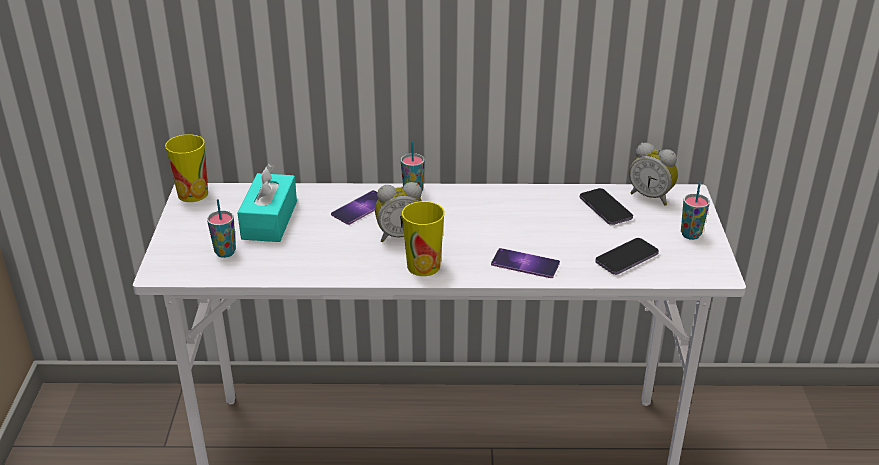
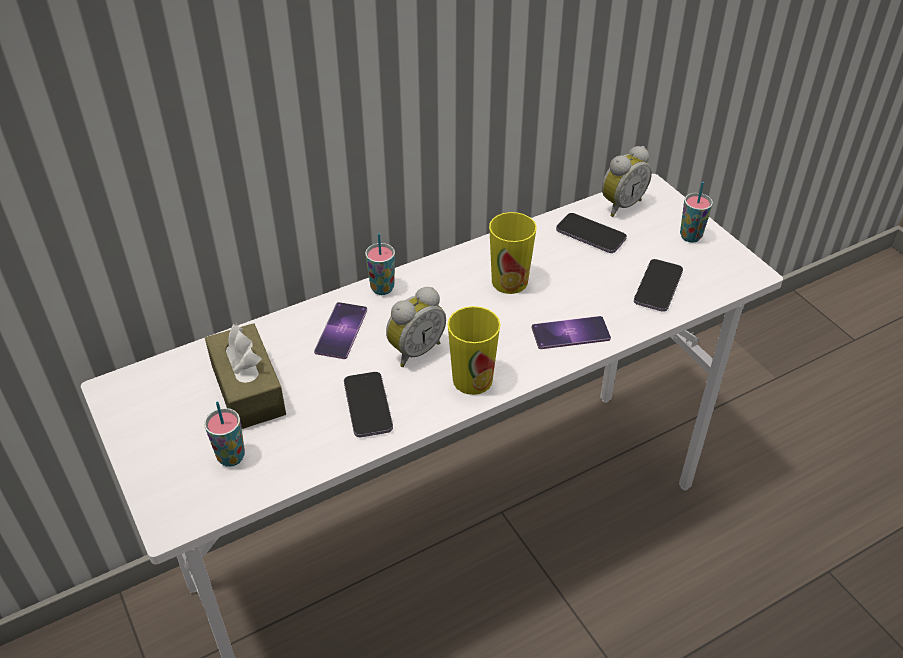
camera: 30 degrees left, 10 degrees up
cup [165,134,208,202] -> cup moved to [489,212,537,294]
turquoise tissue box [237,164,297,242] -> brown tissue box [205,323,286,429]
alarm clock [629,143,678,206] -> alarm clock turned 45 degrees counterclockwise [602,146,652,217]
none -> phone [344,372,393,437]

